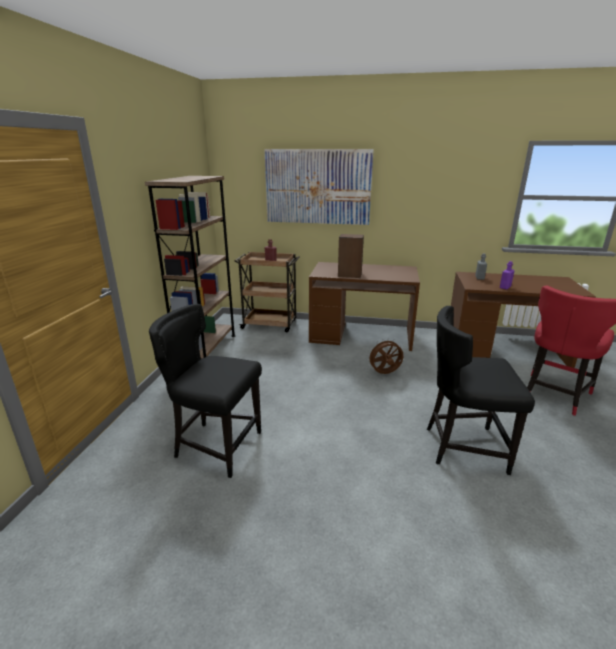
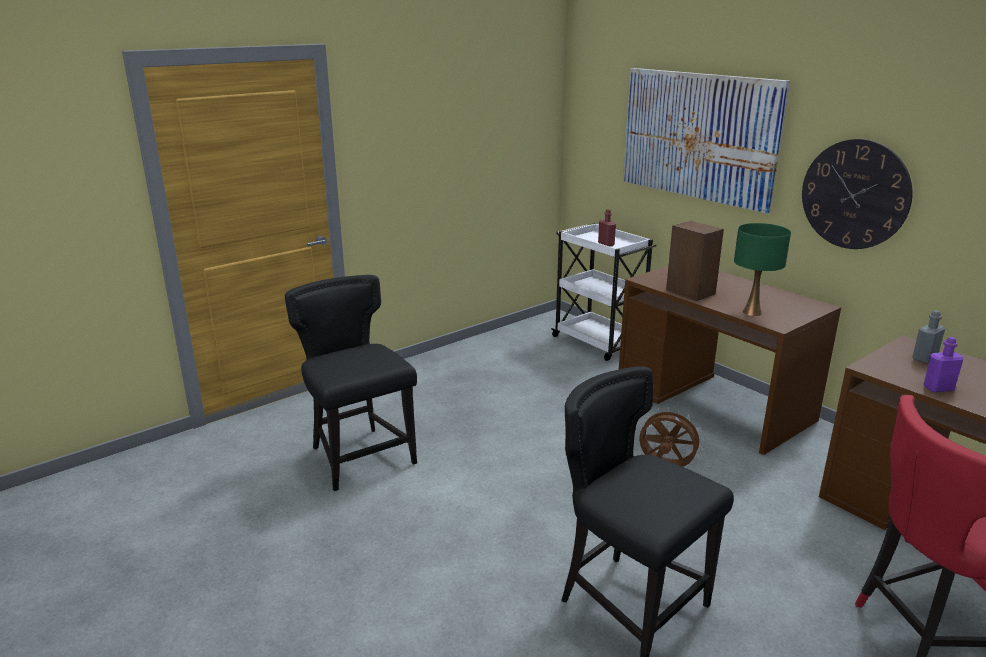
camera: 40 degrees right, 0 degrees up
brown bookcase [145,176,236,359] -> none
brown cart [235,252,300,332] -> white cart [551,223,656,361]
none -> green table lamp [734,223,791,316]
none -> wall clock [802,139,913,249]

